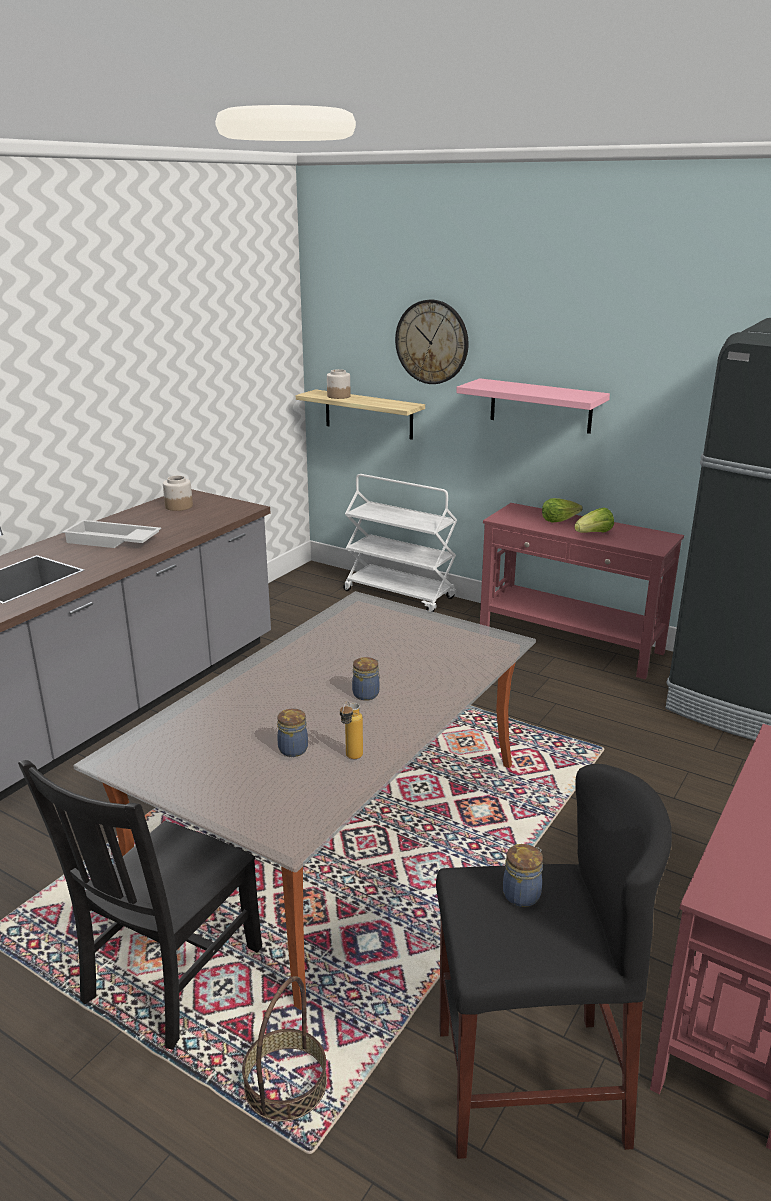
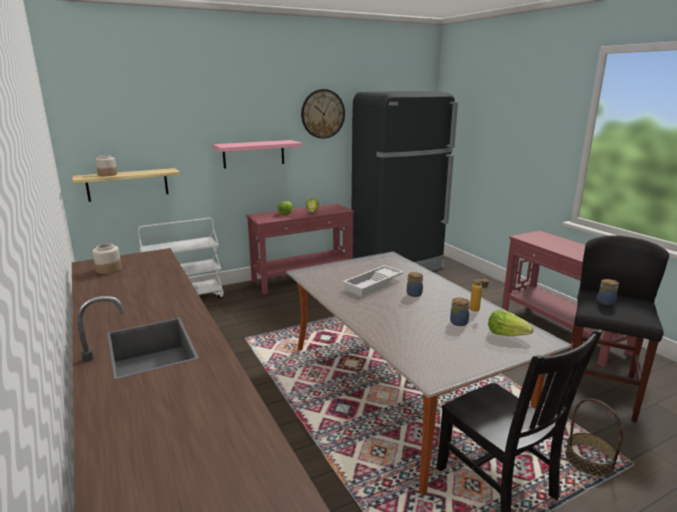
camera: 60 degrees left, 5 degrees down
white tray [62,520,161,548] -> white tray moved to [343,265,404,296]
wall clock [395,300,469,384] -> wall clock moved to [301,89,345,139]
none -> lettuce [488,310,534,336]

